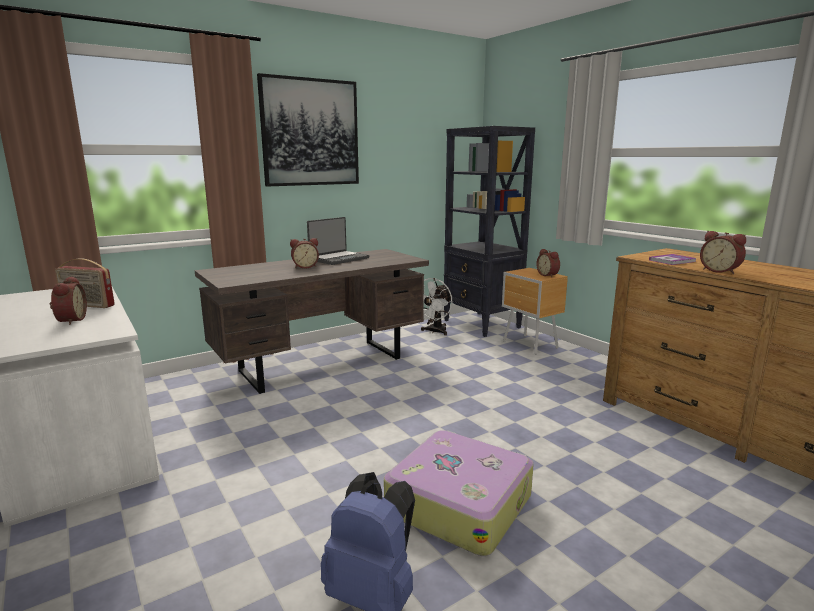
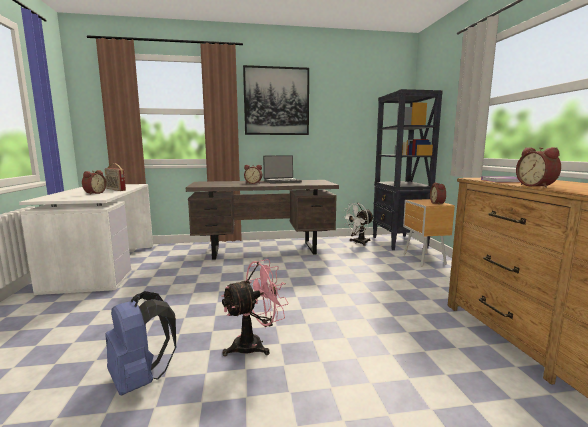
camera: 25 degrees right, 5 degrees down
suitcase [384,430,534,556] -> pink fan [221,259,288,356]

